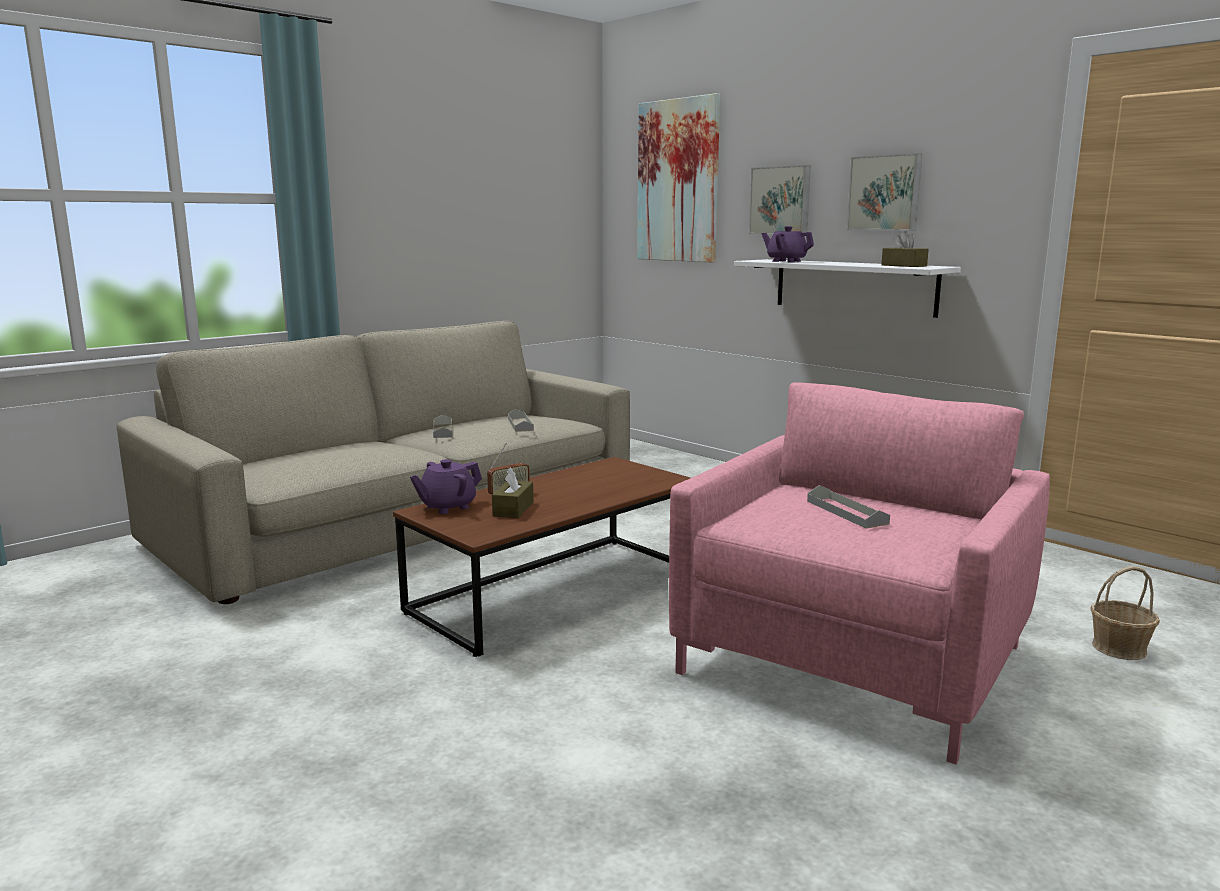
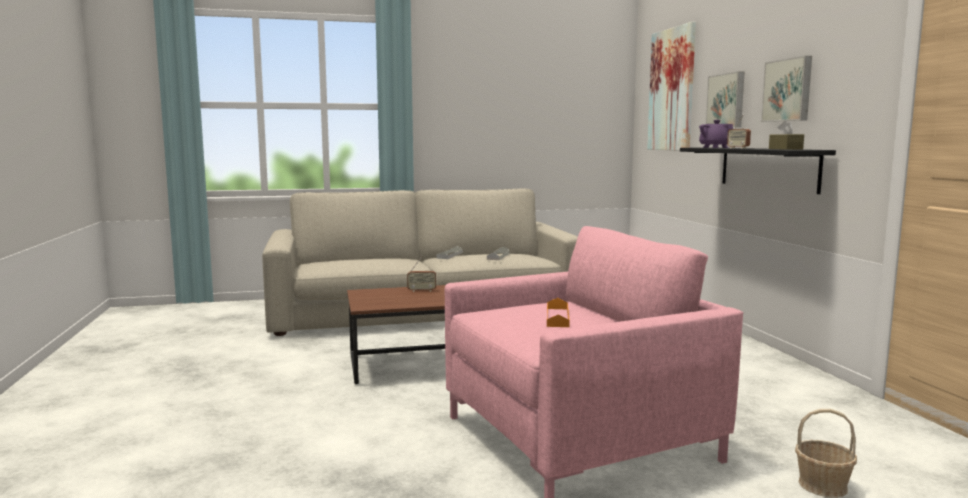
camera: 30 degrees right, 5 degrees down
purple teapot [410,459,482,514] -> none
brown tissue box [492,467,533,518] -> none
white shelf [734,259,961,318] -> black shelf [680,148,836,194]
grey tray [807,485,890,528] -> orange tray [547,298,570,327]
none -> radio [727,114,751,149]

